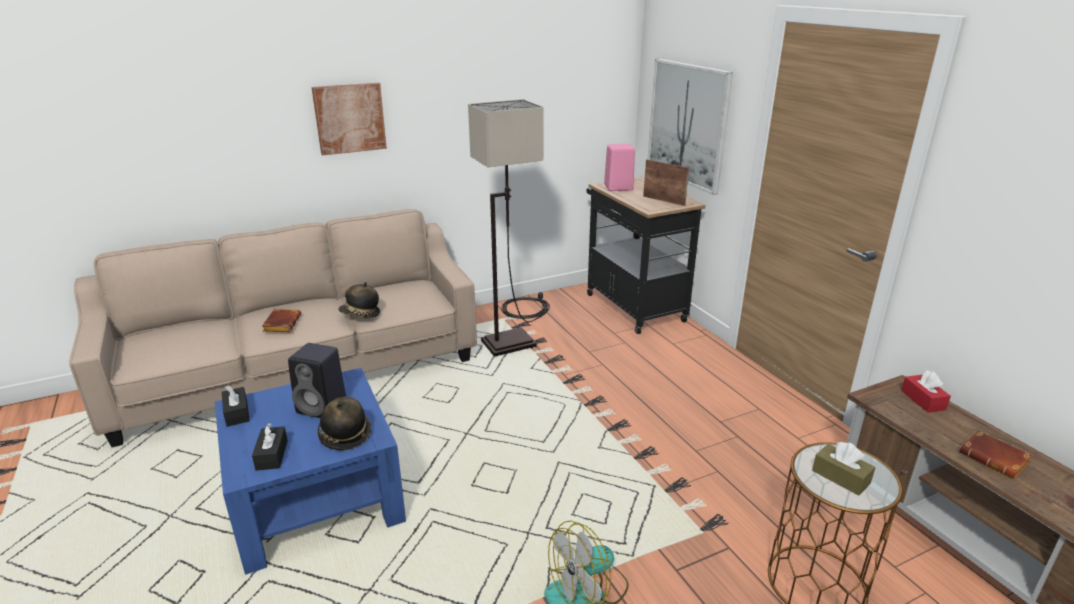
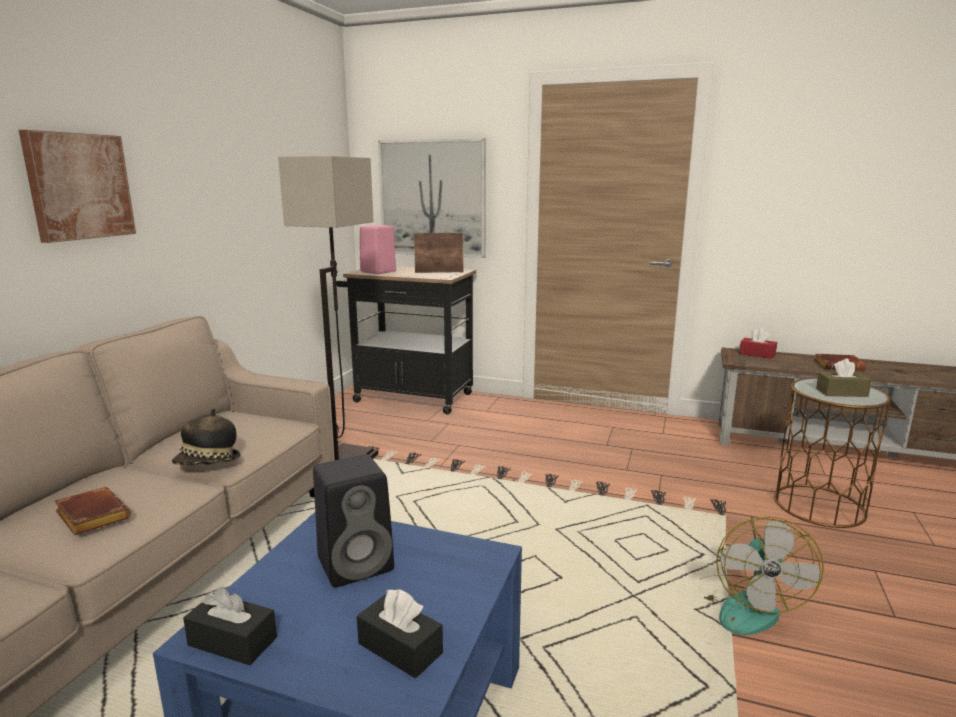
camera: 45 degrees left, 10 degrees down
hat [317,396,371,450] -> none

